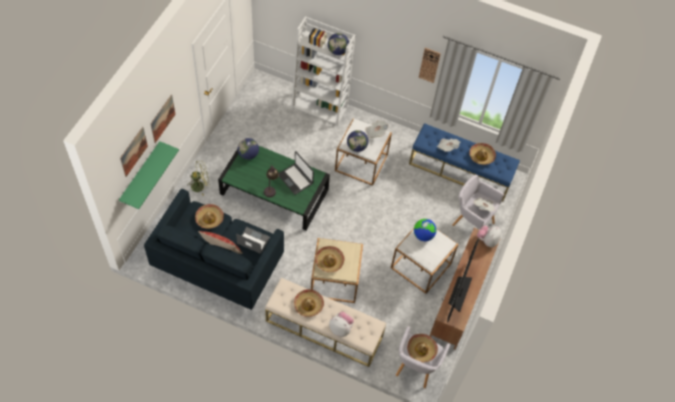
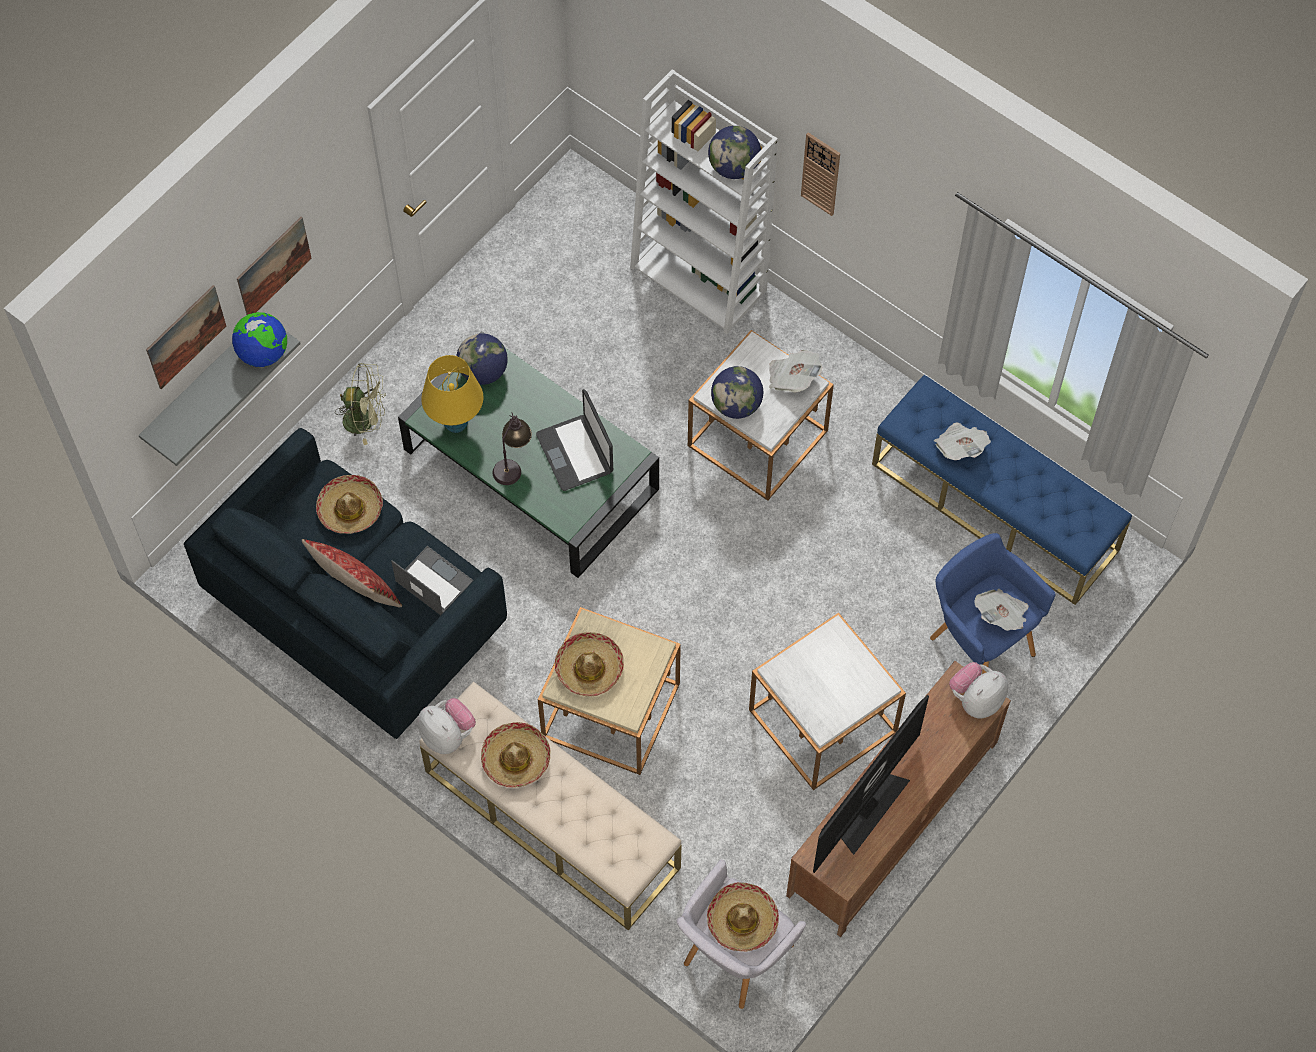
camera: 20 degrees right, 5 degrees up
green shelf [119,141,179,209] -> grey shelf [138,331,301,466]
plush toy [329,312,354,337] -> plush toy moved to [418,698,476,754]
globe [414,219,437,241] -> globe moved to [232,312,287,367]
wall clock [419,48,441,83] -> wall clock moved to [801,132,840,216]
grey armchair [452,175,504,230] -> blue armchair [930,533,1056,674]
hat [469,143,496,165] -> none
none -> yellow table lamp [421,355,484,433]

